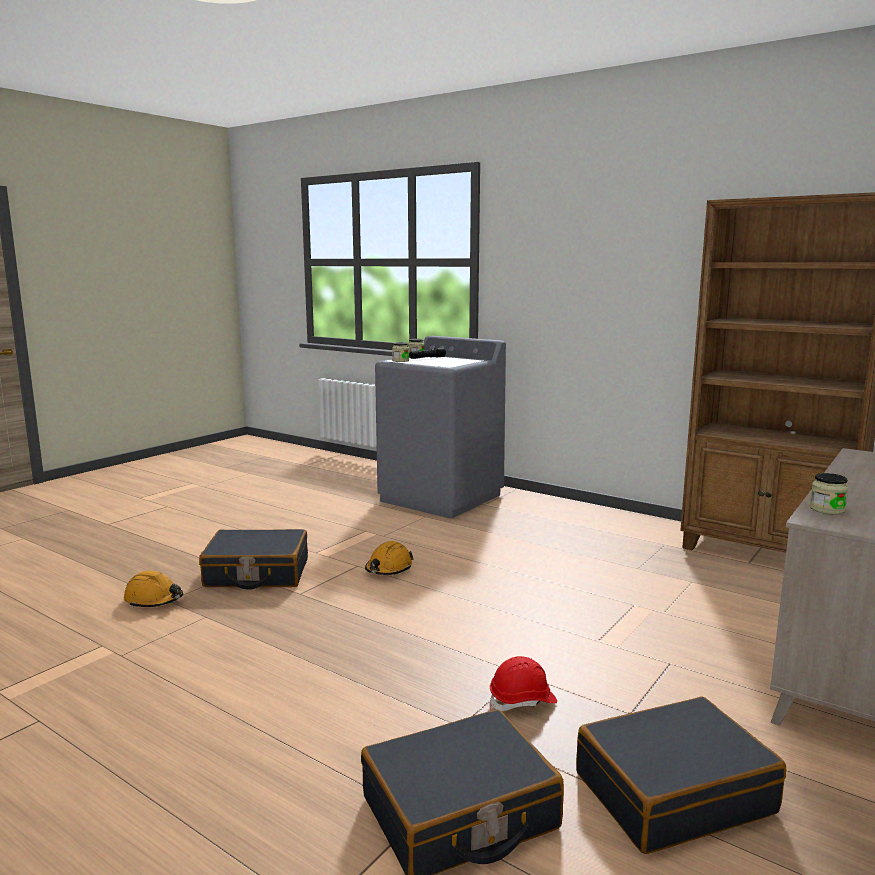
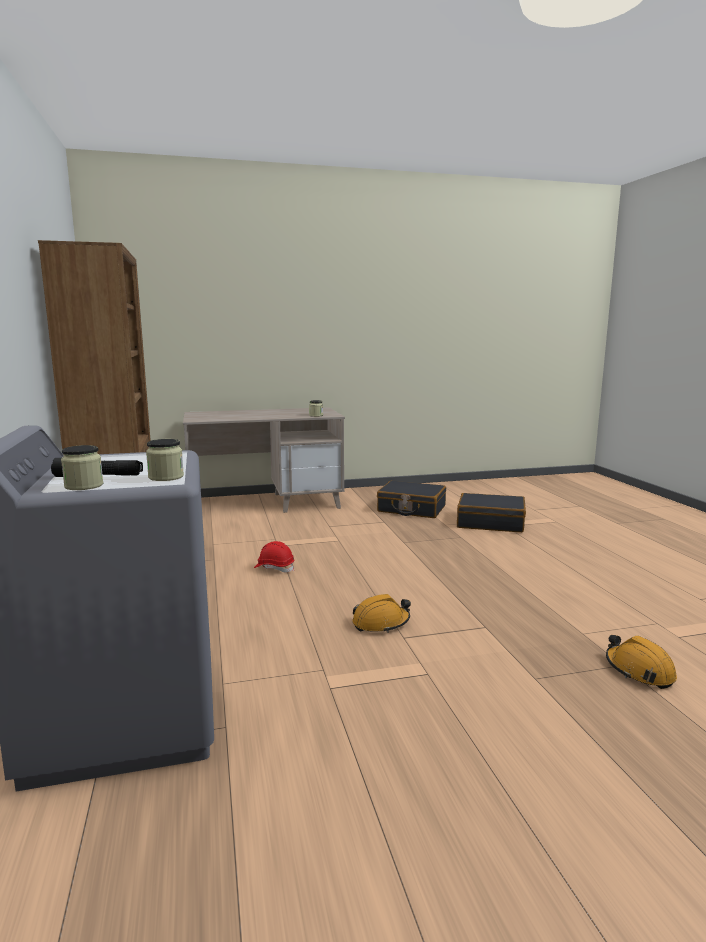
camera: 140 degrees left, 0 degrees up
black suitcase [199,529,308,590] -> none
red hard hat [490,656,557,711] -> red hard hat moved to [254,541,295,573]

